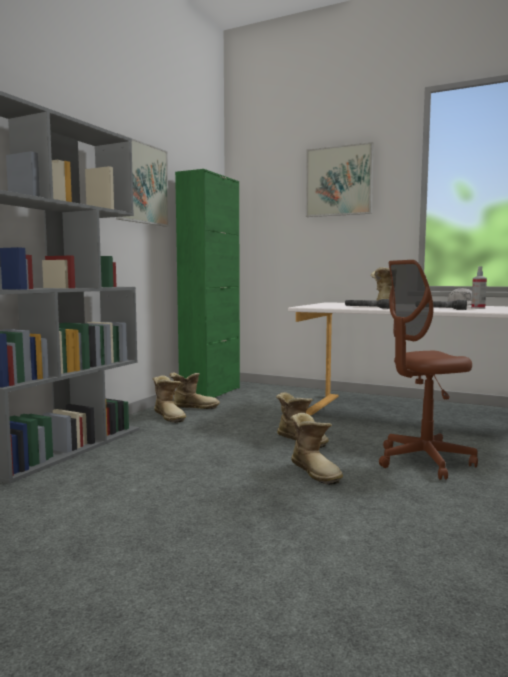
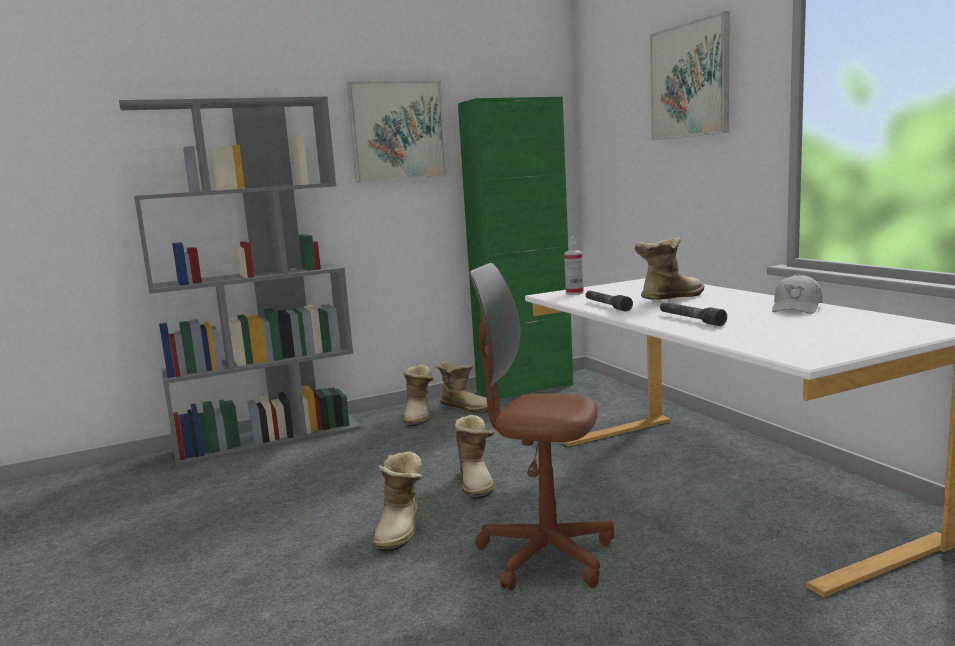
camera: 40 degrees right, 5 degrees up
spray bottle [471,266,487,309] -> spray bottle moved to [564,237,584,295]

